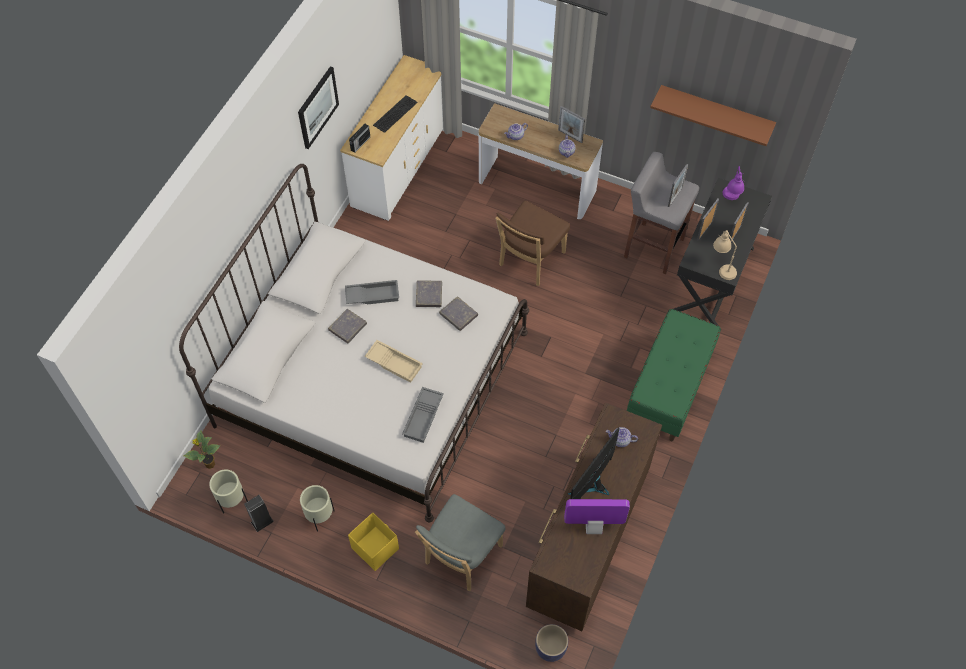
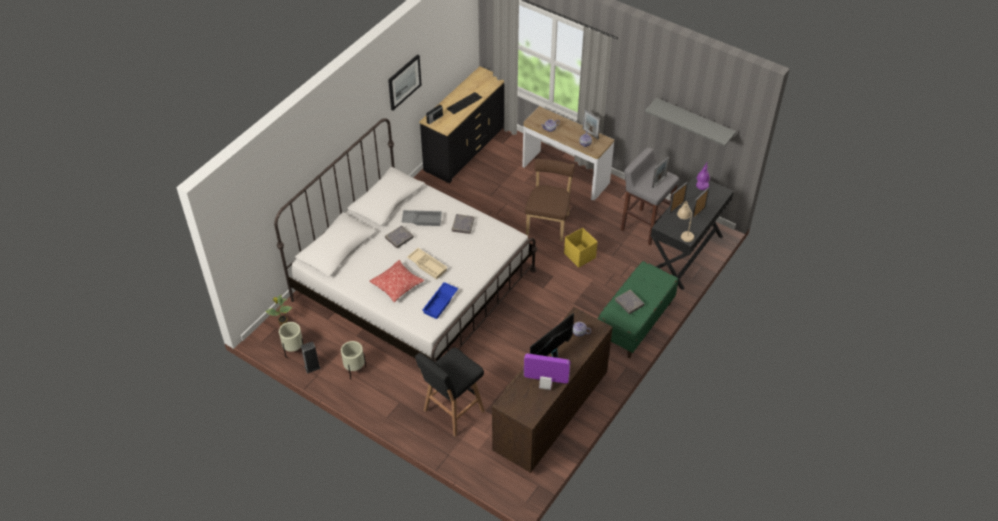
camera: 10 degrees right, 10 degrees down
white dresser [340,55,444,221] -> black dresser [419,66,504,183]
yellow storage box [348,512,399,571] -> yellow storage box moved to [564,228,597,268]
grey tray [402,387,444,443] -> blue tray [423,282,458,319]
grey chair [415,494,506,591] -> black stool [415,347,485,437]
grey book [439,296,478,331] -> grey book moved to [615,290,644,314]
brown chair [495,201,570,286] -> brown chair turned 150 degrees clockwise [525,159,575,242]
planter [535,624,568,662] -> none
brown shelf [650,85,776,146] -> grey shelf [645,98,736,146]
none -> pillow [370,260,424,302]

